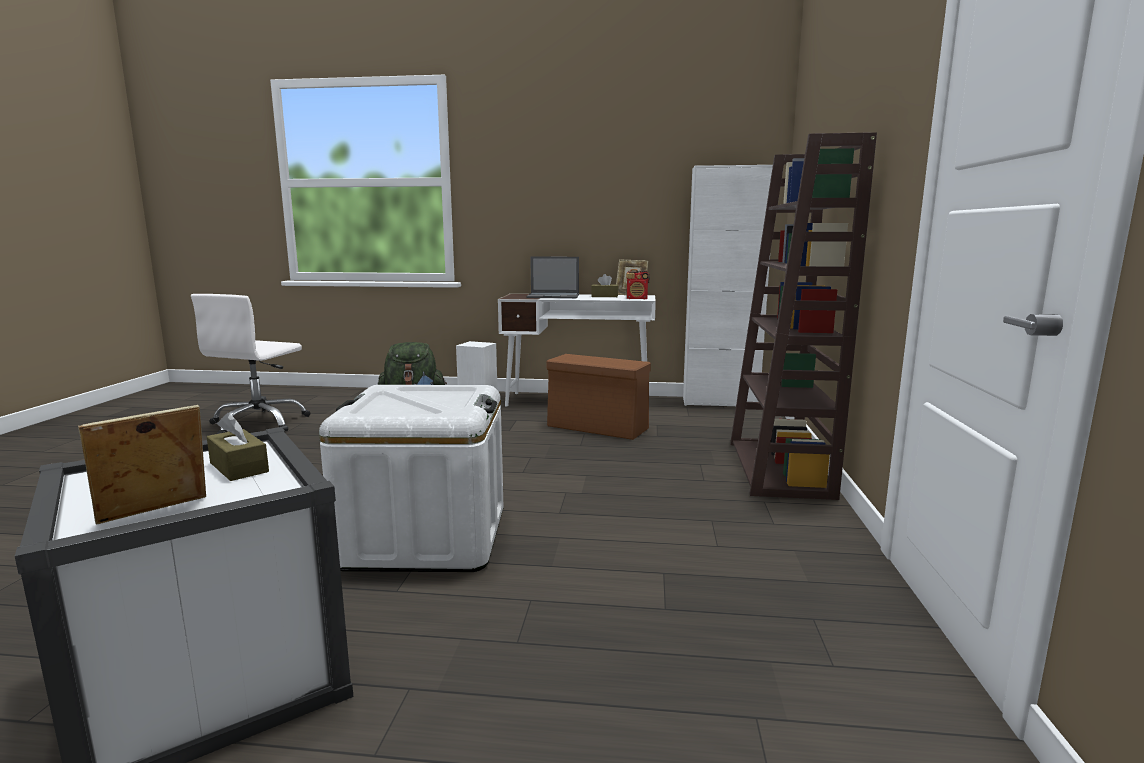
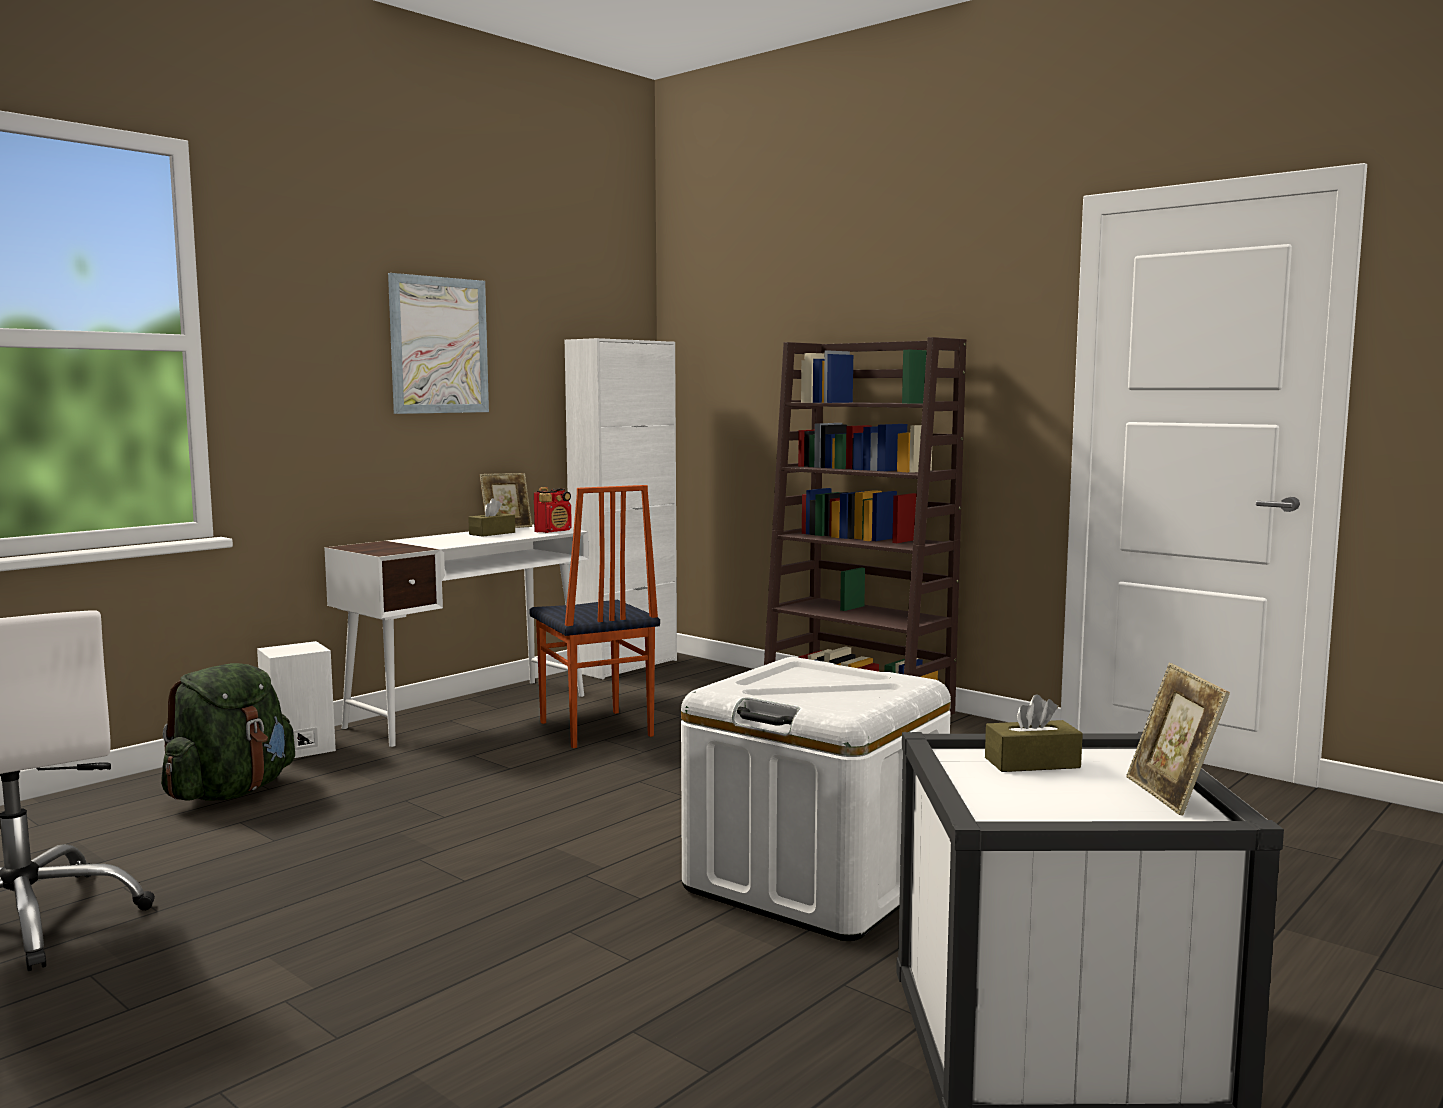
camera: 55 degrees left, 5 degrees down
laptop [526,257,579,298] -> none
brown storage box [546,354,651,440] -> chair [529,485,660,748]
none -> picture [388,273,489,414]

